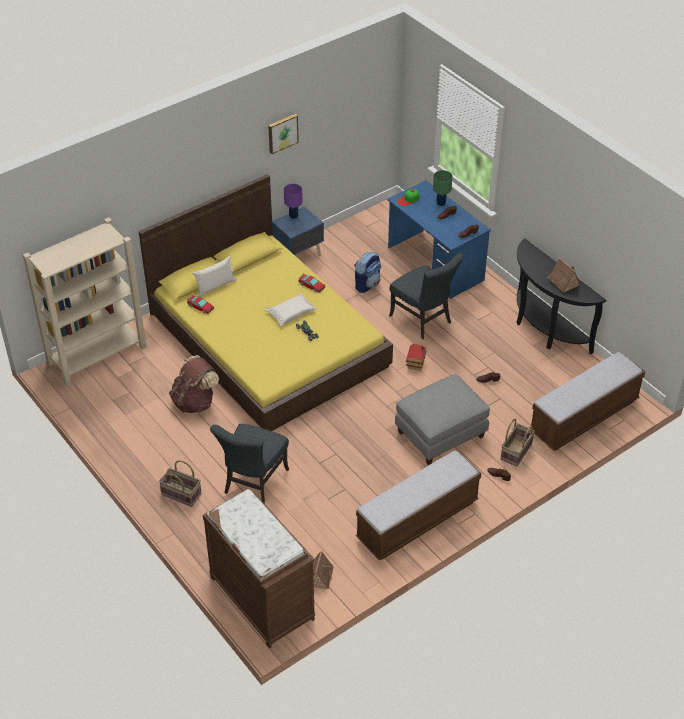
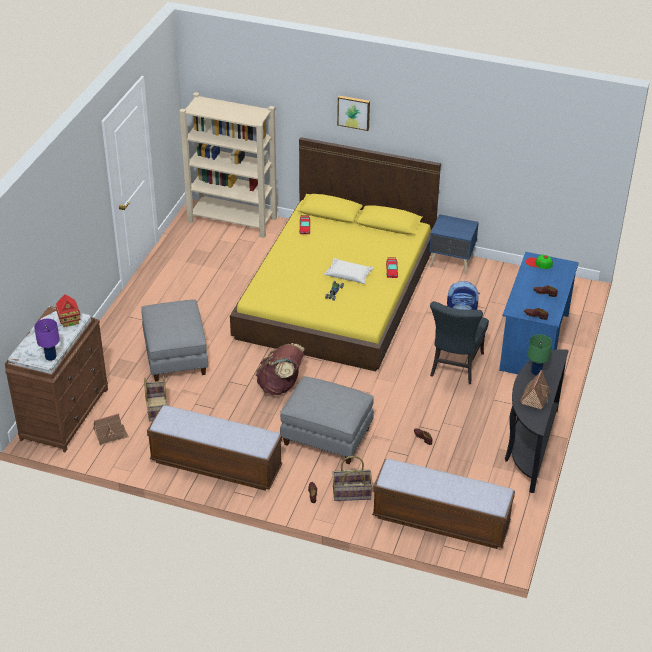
camera: 55 degrees right, 5 degrees down
basket [159,460,202,507] -> basket moved to [144,376,167,421]
brown backpack [169,355,219,413] -> brown backpack moved to [256,343,305,395]
white pillow [192,256,236,297] -> none
grey chair [210,424,289,504] -> grey ottoman [141,299,208,382]
picture [268,114,299,154] -> picture moved to [337,96,370,131]
purple table lamp [284,184,302,219] -> purple table lamp moved to [34,319,60,361]
toy house [406,344,426,371] -> toy house moved to [56,294,80,327]
green table lamp [433,170,452,206] -> green table lamp moved to [528,334,552,375]

